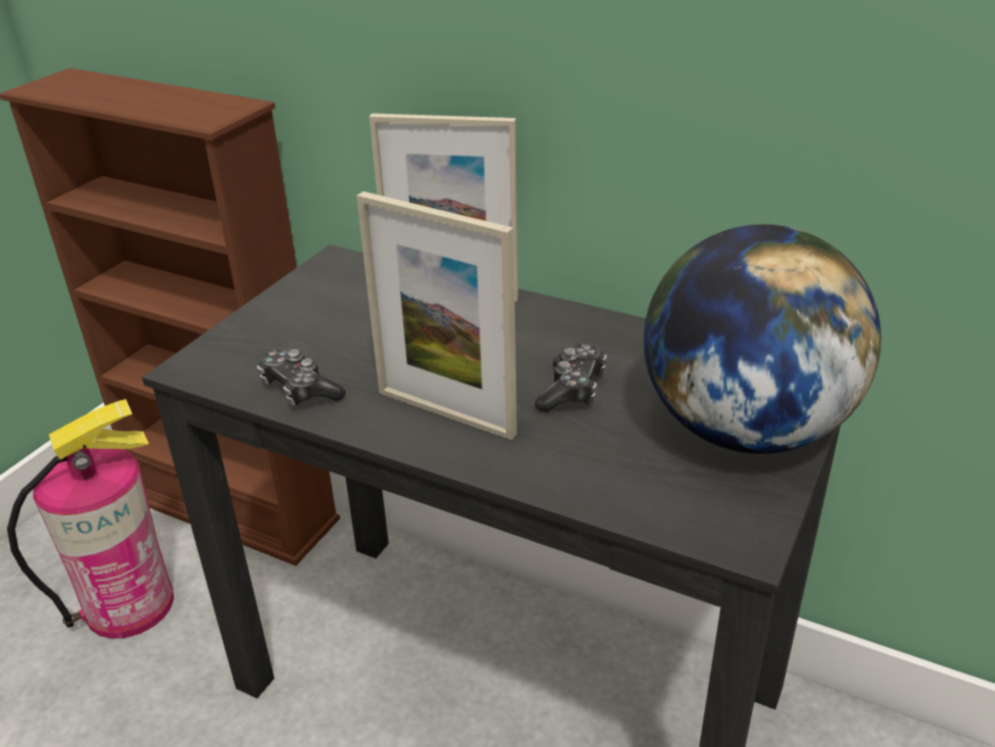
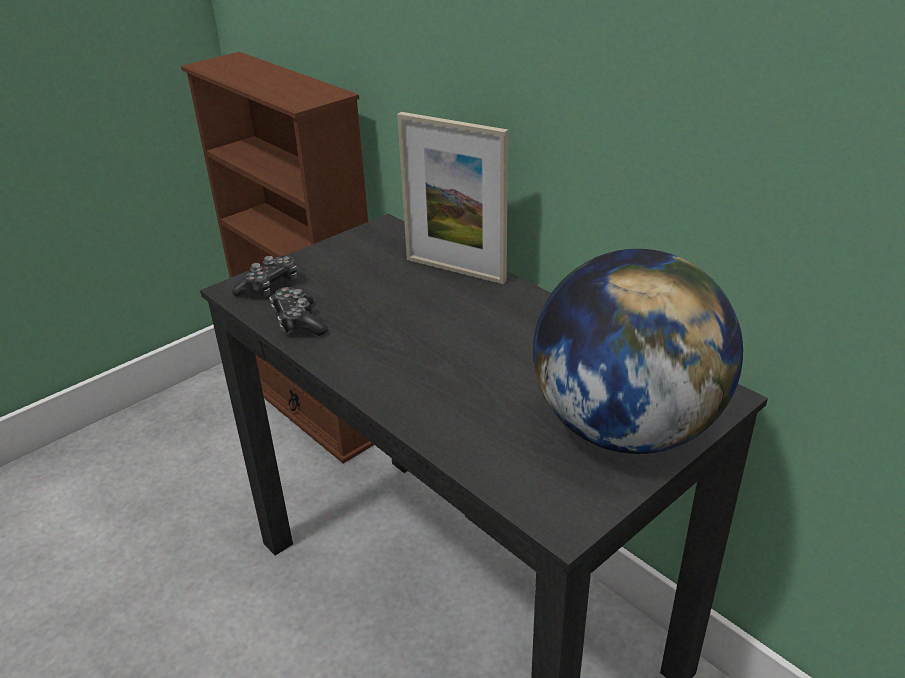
camera: 20 degrees right, 0 degrees up
fire extinguisher [7,399,174,639] -> none
picture frame [357,191,517,440] -> none
game controller [535,343,607,412] -> game controller moved to [232,255,297,297]

